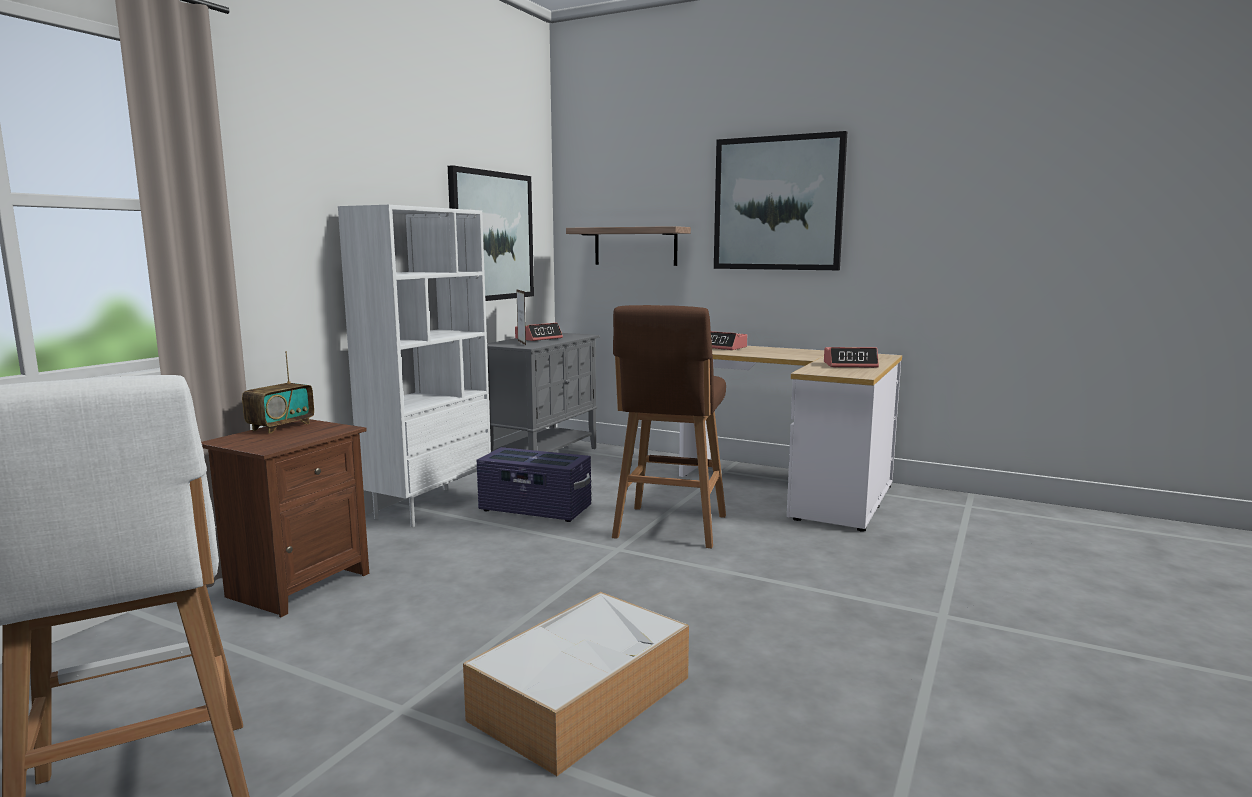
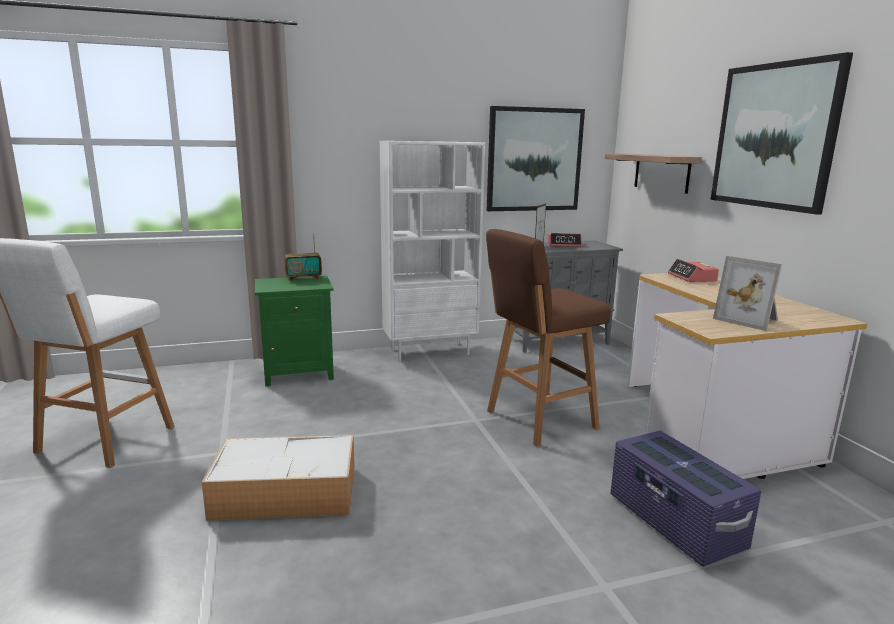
camera: 45 degrees right, 5 degrees up
brown nightstand [201,419,369,617] -> green nightstand [255,275,334,386]
purple storage box [476,447,591,522] -> purple storage box moved to [610,431,762,567]
alarm clock [824,347,879,368] -> picture frame [713,256,782,331]

